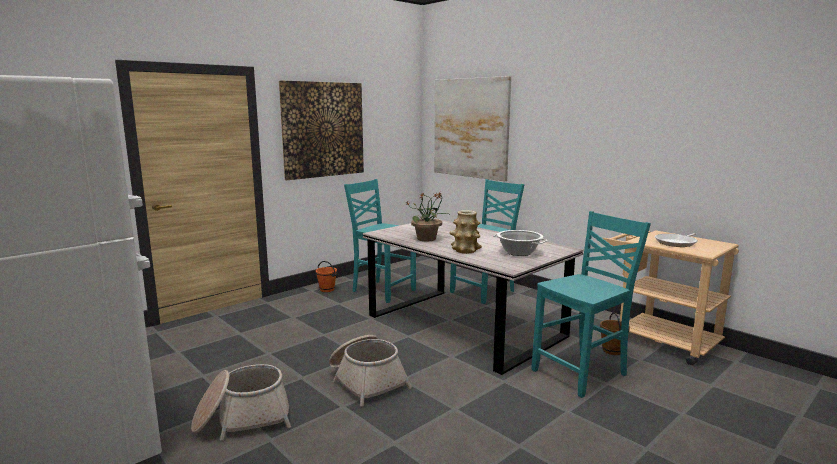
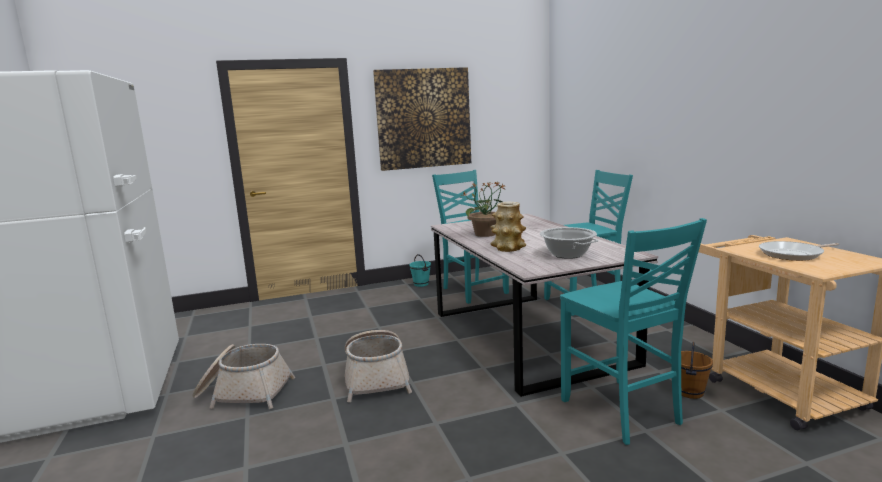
camera: 25 degrees right, 0 degrees up
orange bucket [316,261,337,292] -> turquoise bucket [409,254,431,287]
picture [434,76,511,181] -> none
turquoise chair [531,211,651,398] -> turquoise chair turned 75 degrees clockwise [560,218,707,445]

